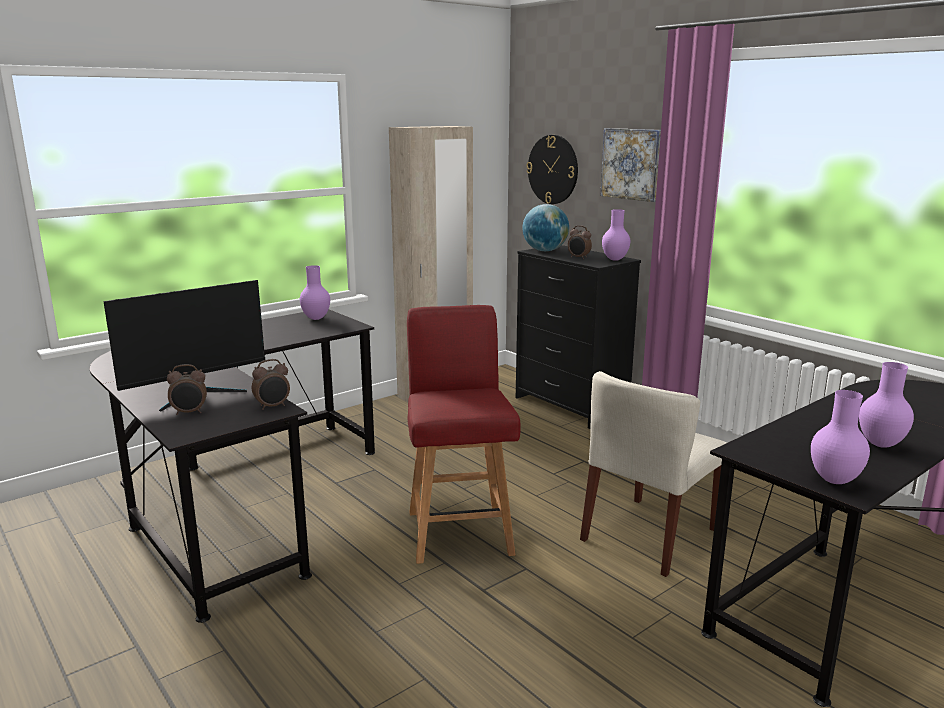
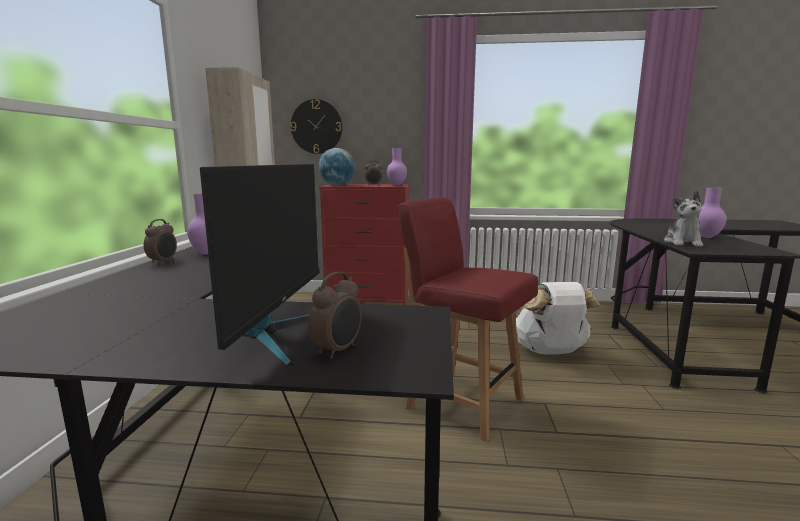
camera: 45 degrees left, 5 degrees down
alarm clock [252,359,290,410] -> alarm clock moved to [144,219,177,264]
black dresser [516,245,641,429] -> red dresser [319,184,410,305]
beige chair [580,371,727,577] -> white backpack [516,282,601,354]
picture [600,128,661,202] -> none
purple vase [811,390,870,484] -> none
none -> plush toy [664,190,703,247]

